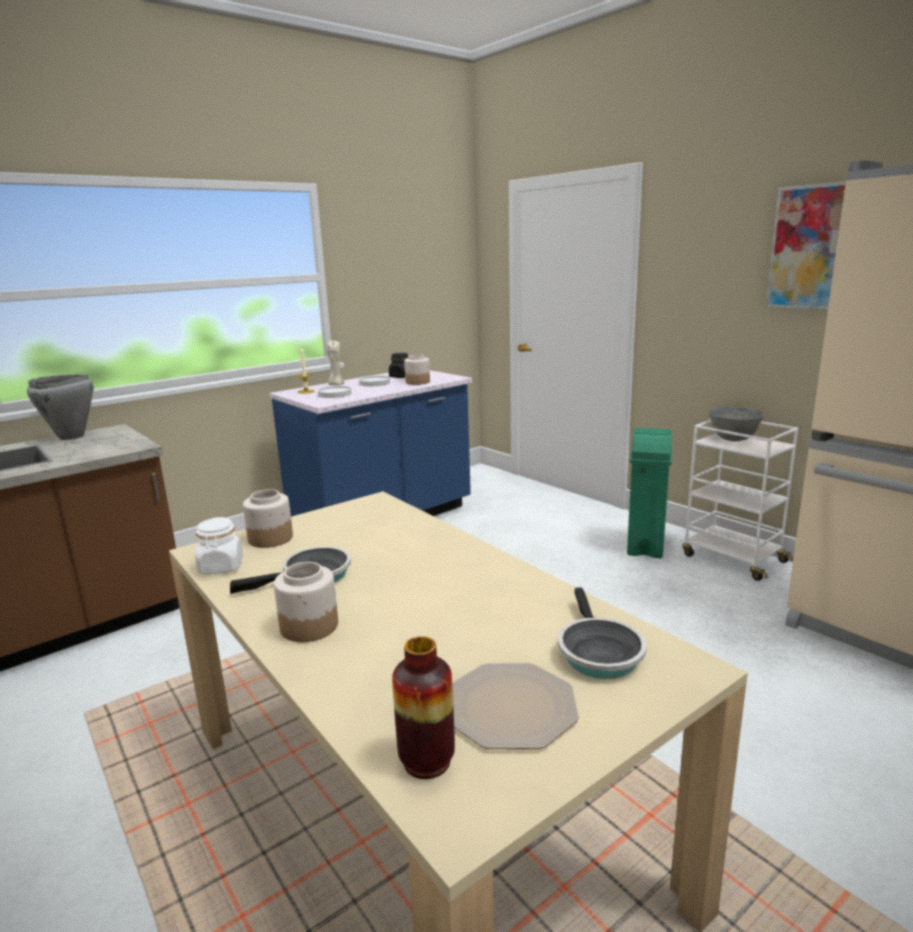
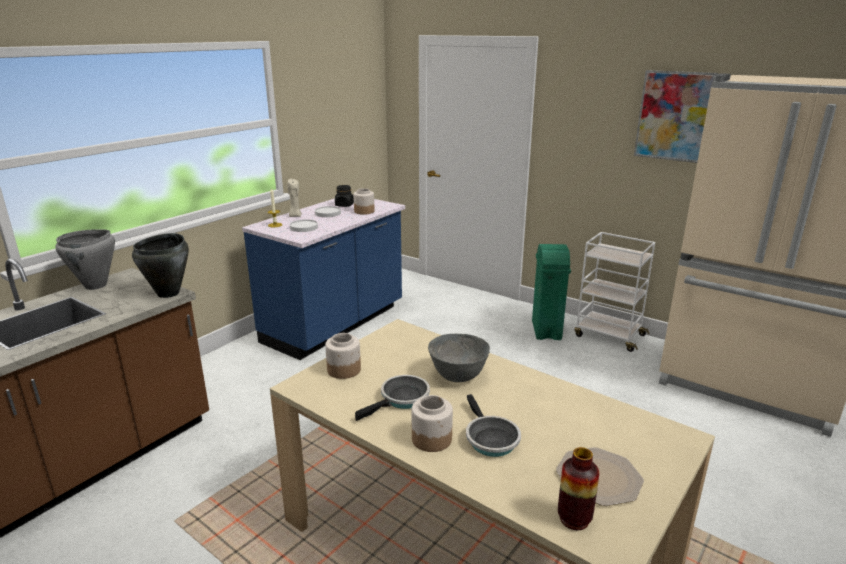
camera: 15 degrees left, 5 degrees up
white jar [195,517,243,574] -> none
frying pan [558,587,647,679] -> frying pan moved to [466,394,521,457]
grey bowl [709,407,764,441] -> grey bowl moved to [428,334,490,382]
none -> black cooking pot [132,233,189,298]

